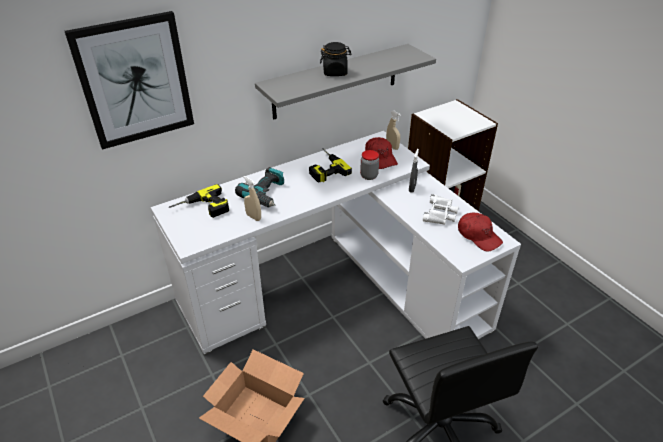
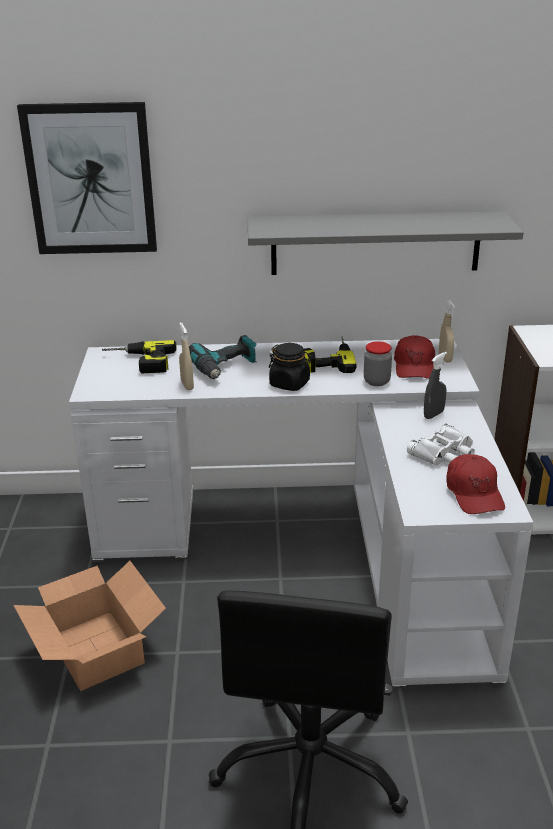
camera: 30 degrees right, 10 degrees down
black jar [320,42,351,76] -> black jar moved to [269,343,312,391]

